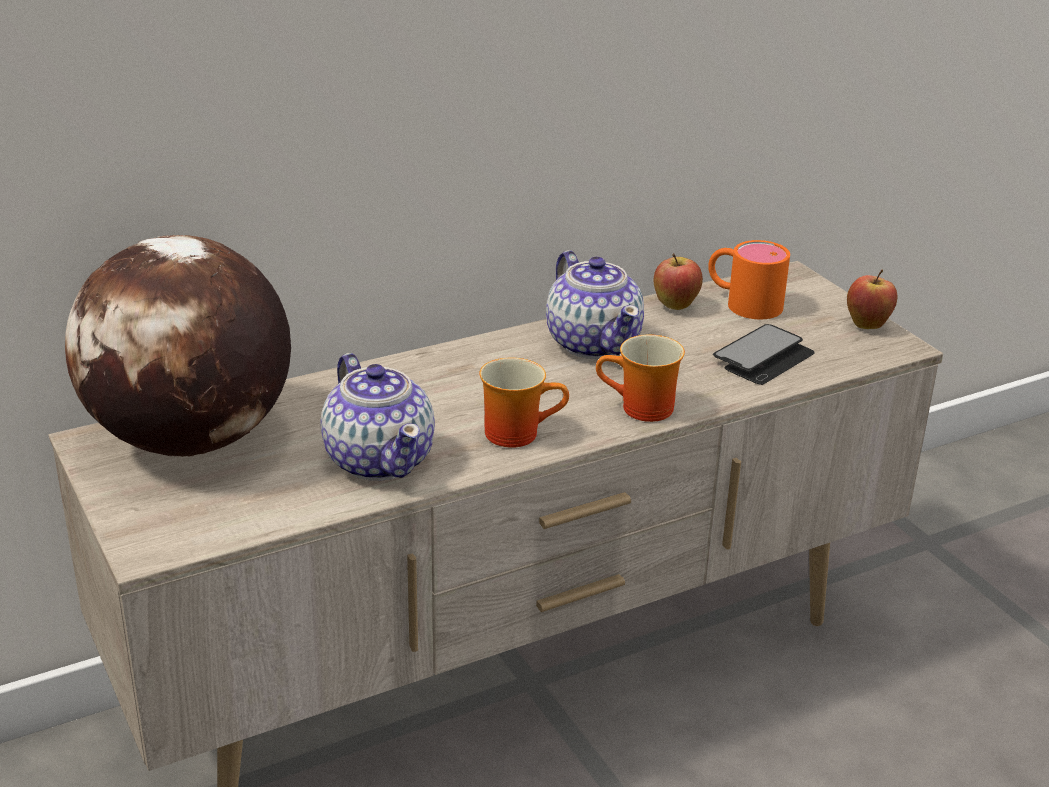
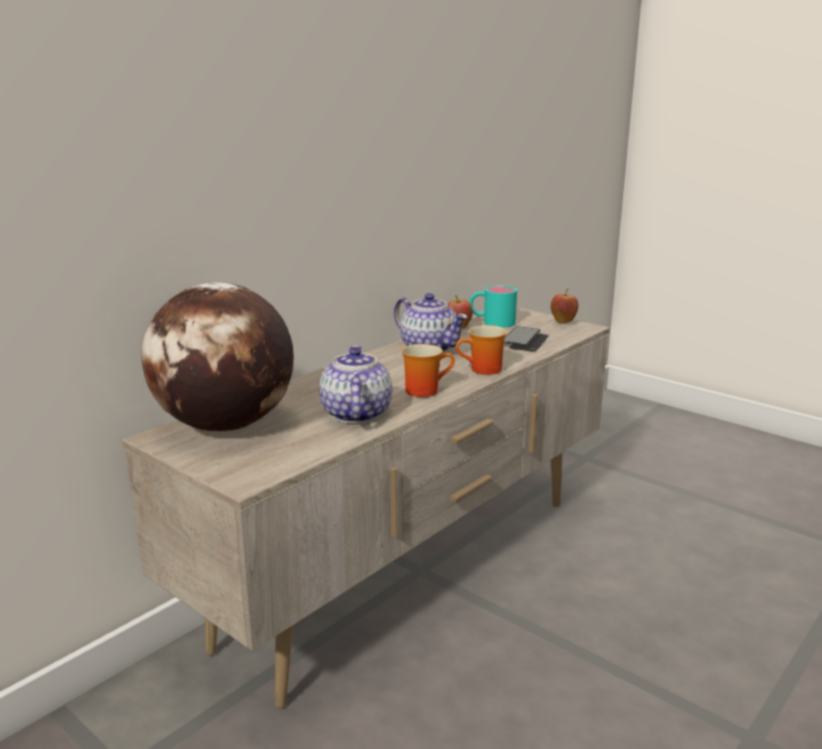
camera: 20 degrees left, 10 degrees down
teapot [320,353,435,481] -> teapot turned 135 degrees counterclockwise [319,345,392,423]
orange mug [708,240,790,319] -> turquoise mug [469,285,517,328]

